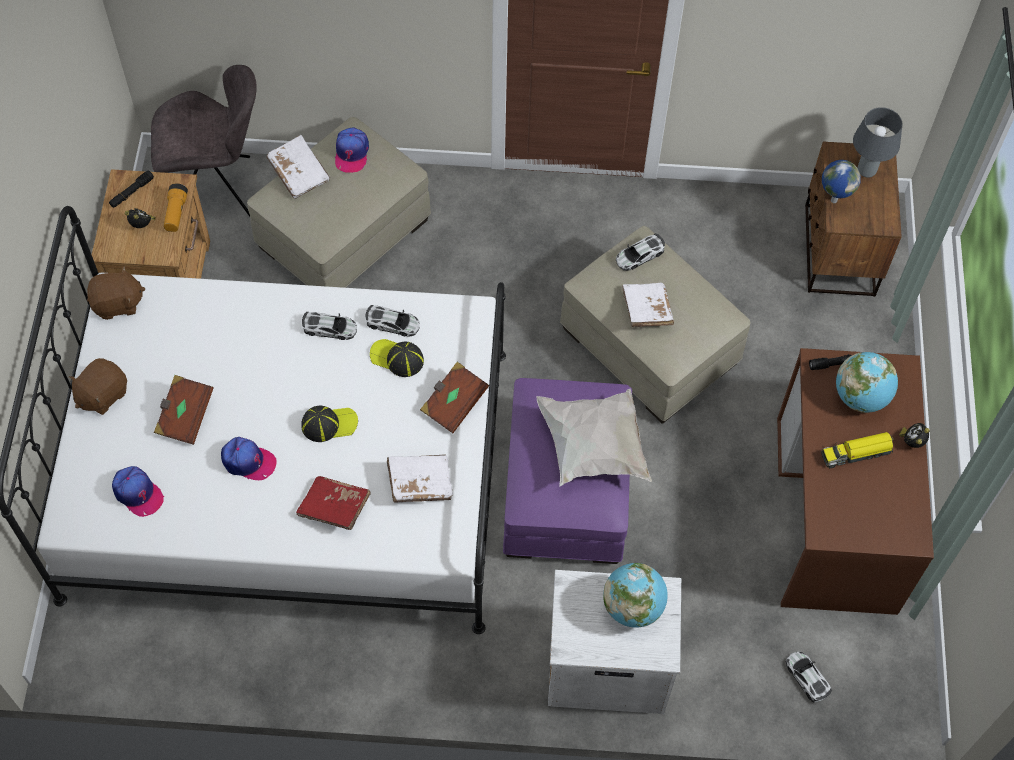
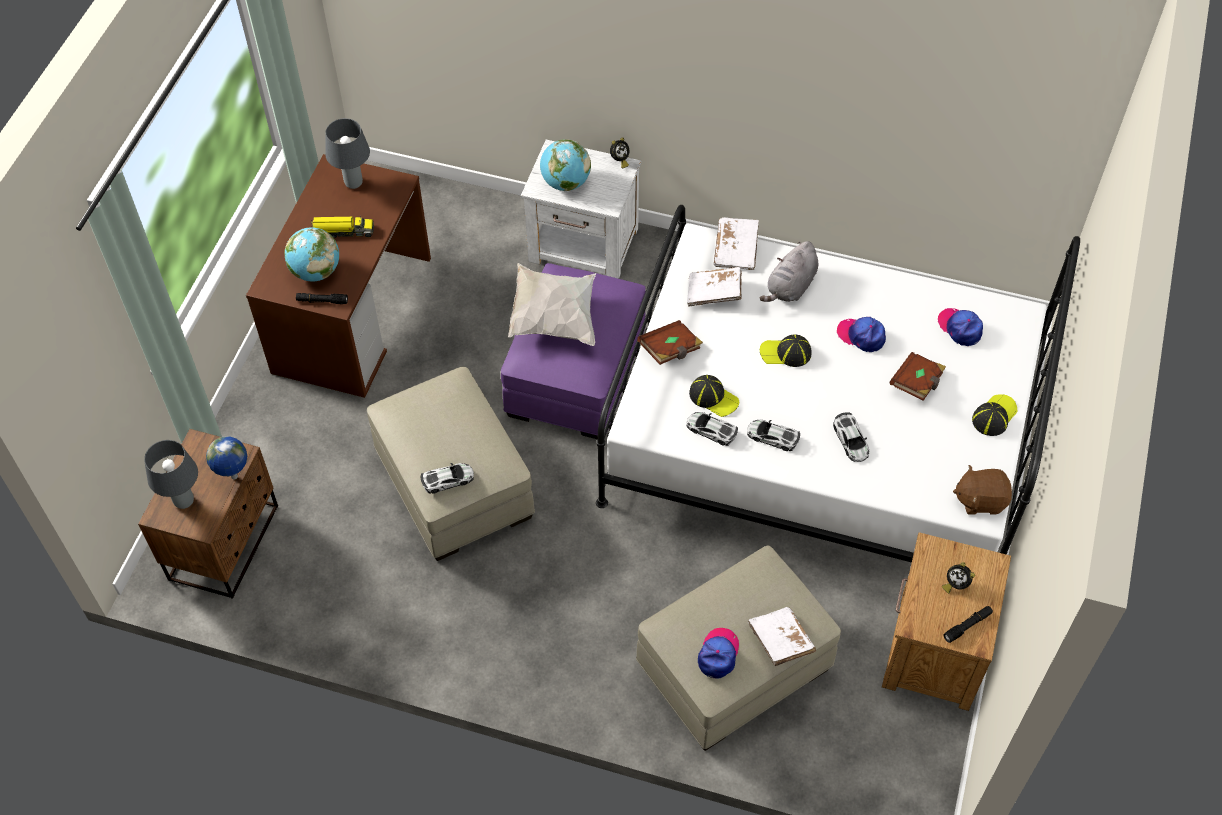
camera: 165 degrees left, 5 degrees down
brown plush toy [69,358,127,415] -> cap [972,394,1017,436]
grey chair [151,65,257,217] -> none
flashlight [164,183,188,232] -> none
red book [296,476,371,530] -> grey plush toy [760,241,818,302]
white book [622,283,674,327] -> white book moved to [714,217,759,270]
toy car [786,651,832,702] -> toy car moved to [833,412,869,462]
alarm clock [899,423,930,448] -> alarm clock moved to [610,137,629,168]
none -> grey table lamp [325,118,370,189]

